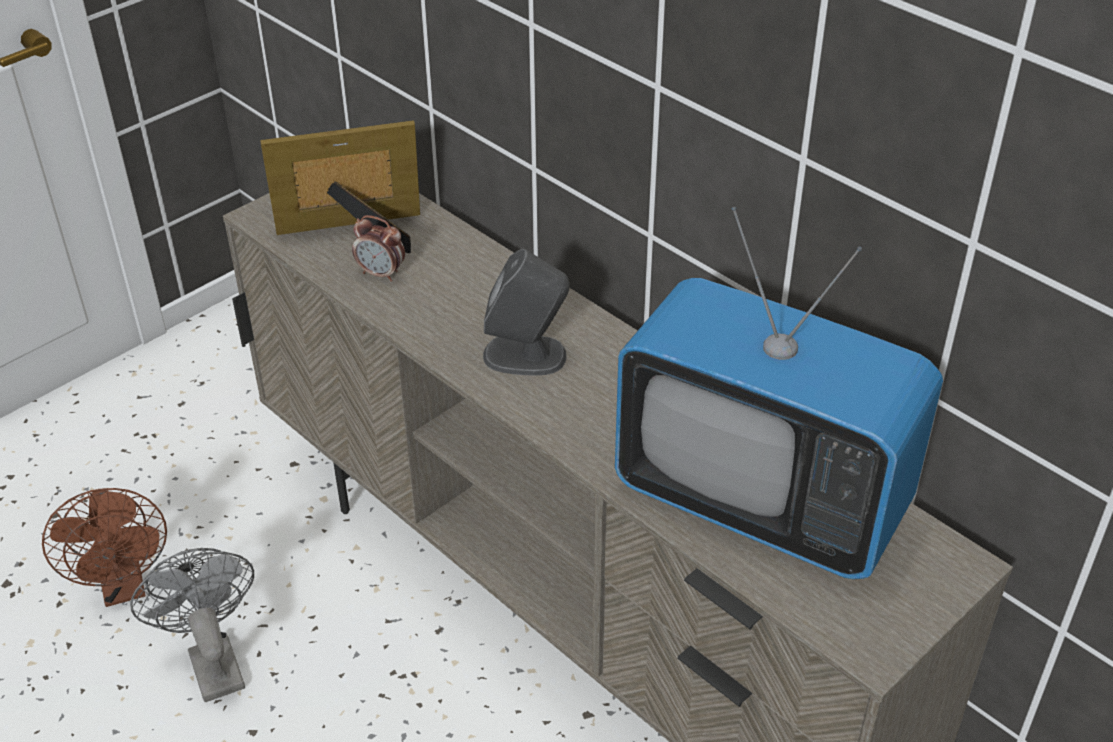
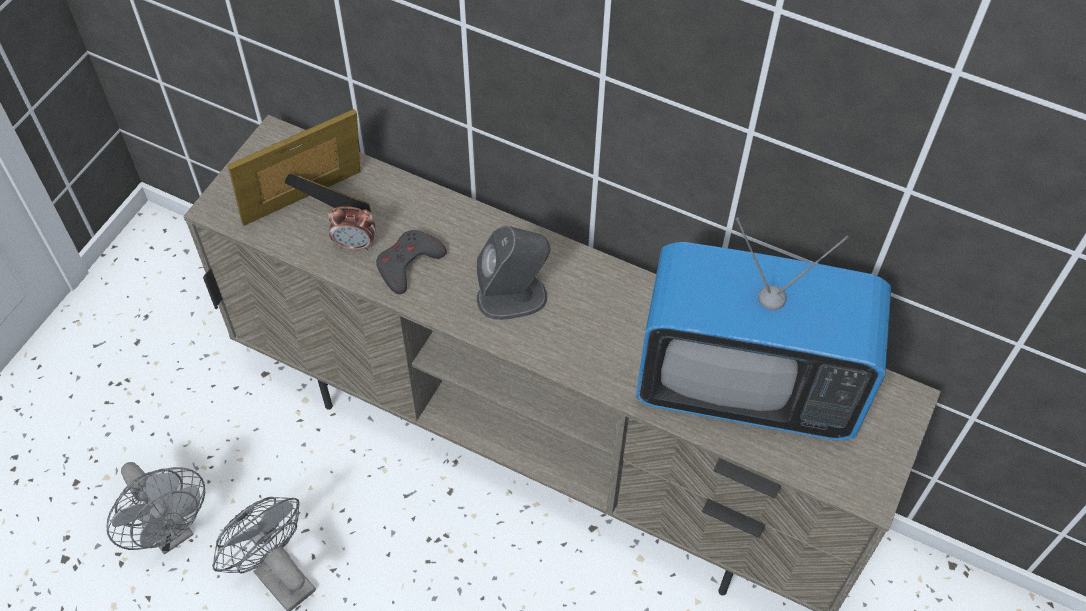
camera: 20 degrees left, 15 degrees up
brown fan [42,488,167,607] -> grey fan [107,462,205,554]
none -> grey game controller [376,230,447,294]

